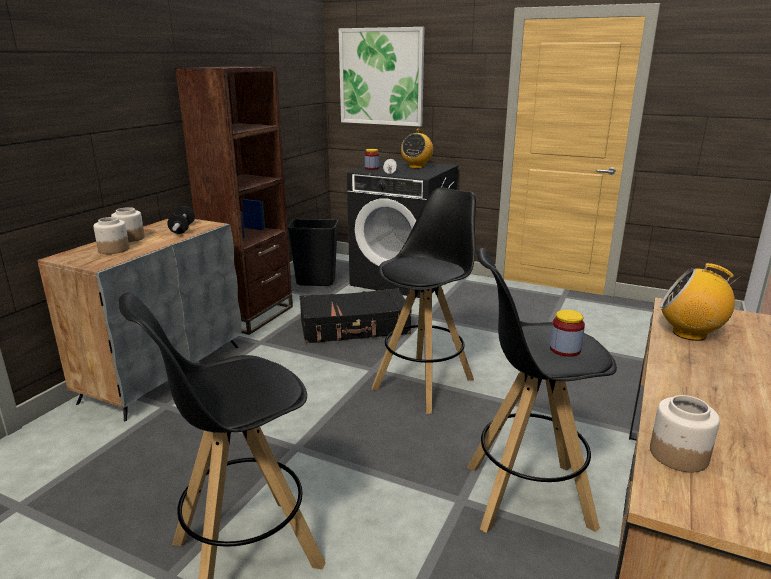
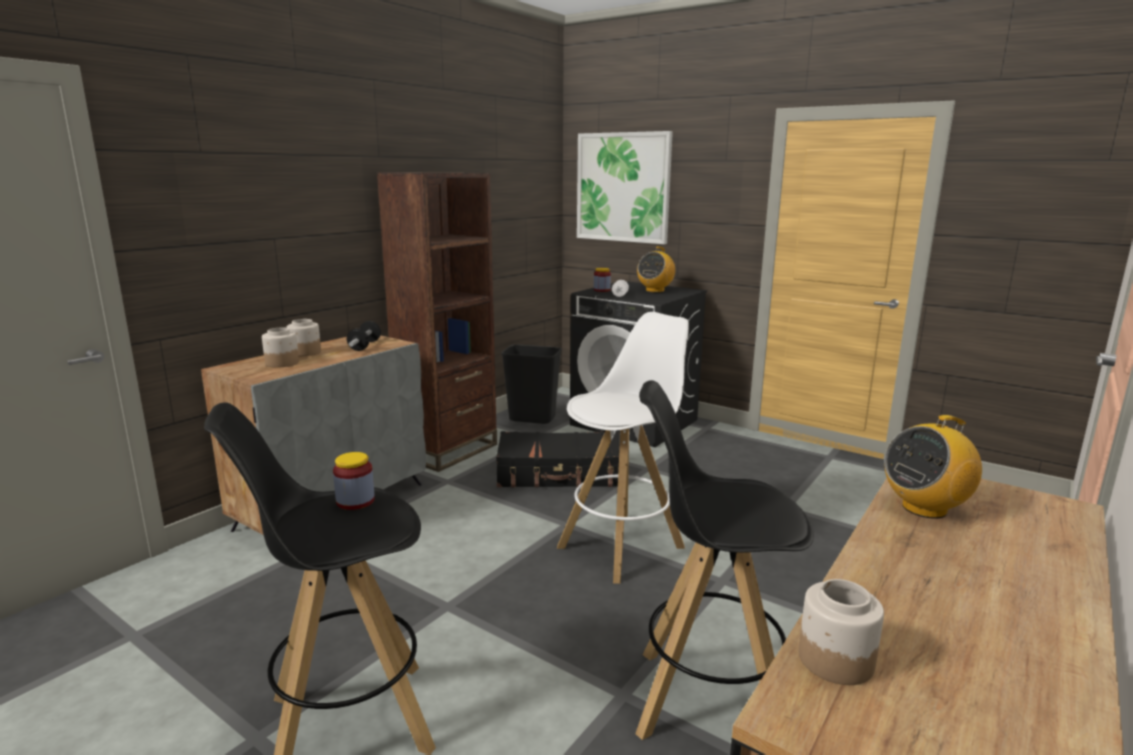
camera: 10 degrees right, 5 degrees down
black stool [372,187,476,414] -> white stool [557,312,689,584]
jar [550,310,585,357] -> jar moved to [333,452,375,510]
radio [660,263,741,341] -> radio turned 60 degrees counterclockwise [885,415,982,519]

